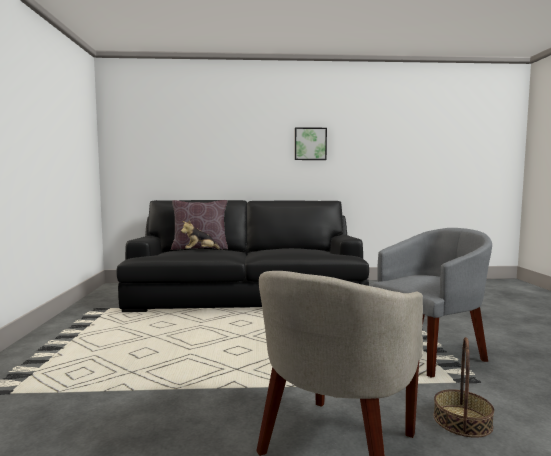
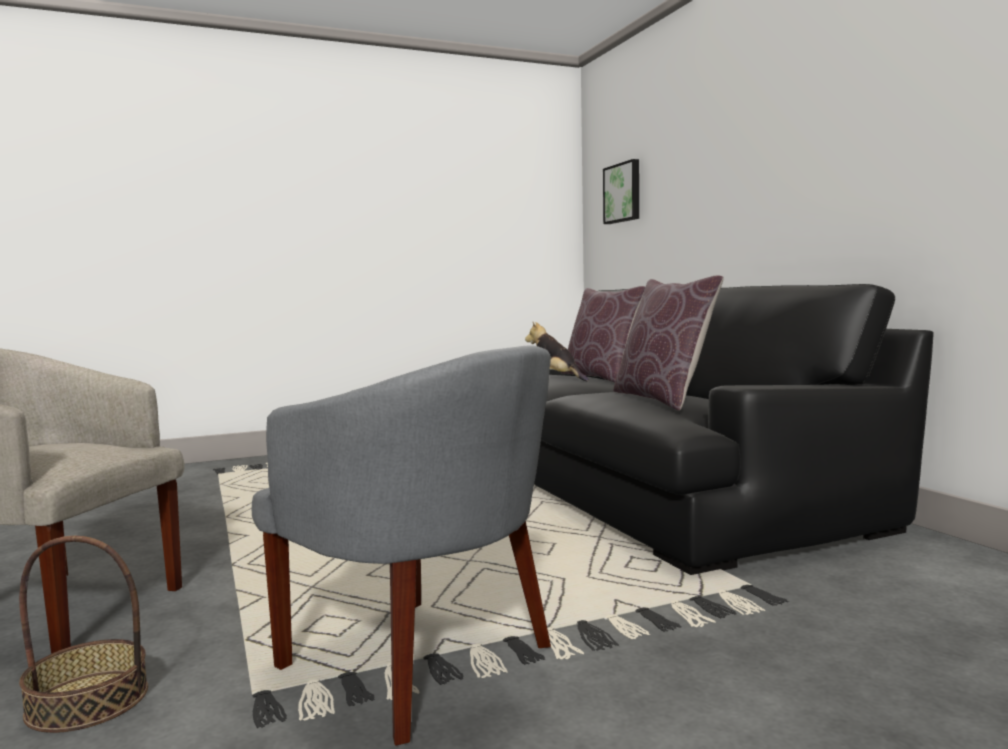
camera: 70 degrees right, 0 degrees up
picture [295,127,327,160] -> picture moved to [603,159,639,224]
none -> brown pillow [613,275,724,411]

